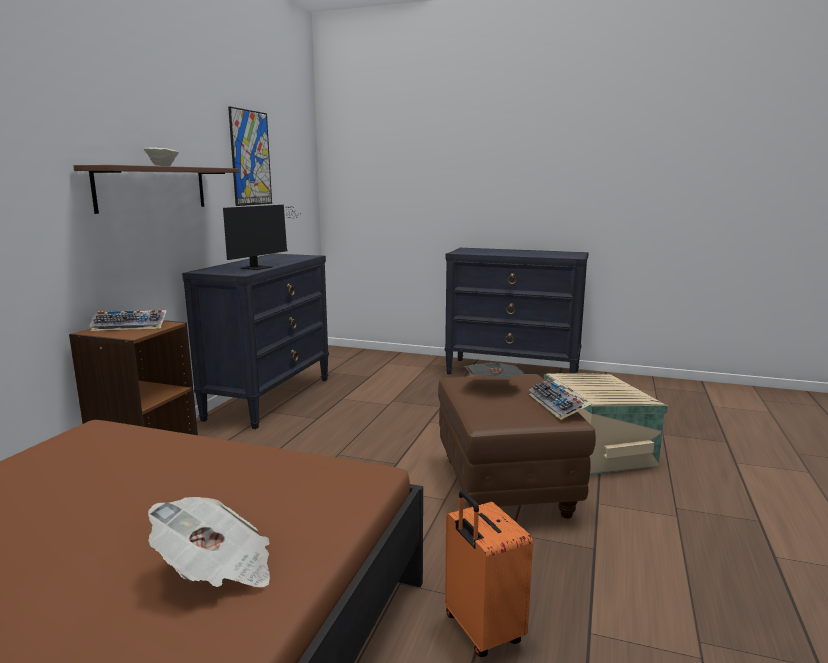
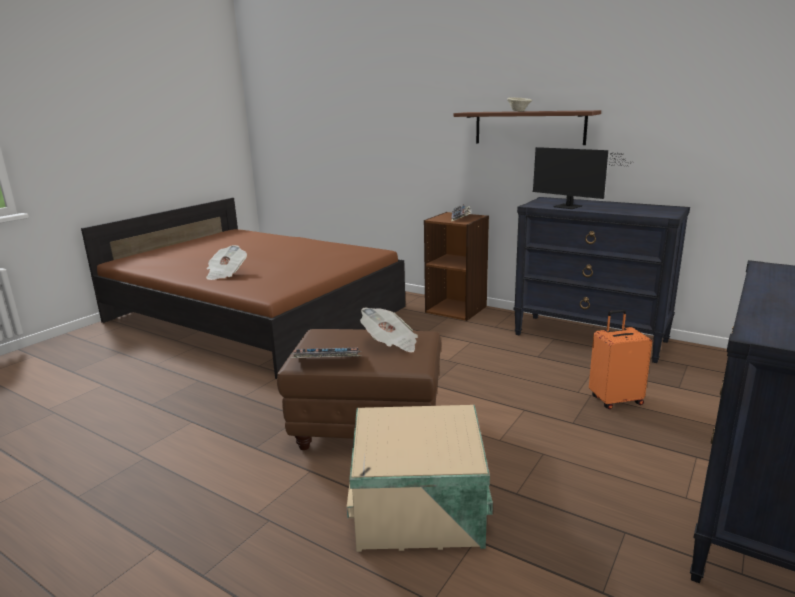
camera: 105 degrees right, 5 degrees up
picture [228,106,272,206] -> none
orange suitcase [445,490,533,657] -> orange suitcase moved to [589,309,652,409]

